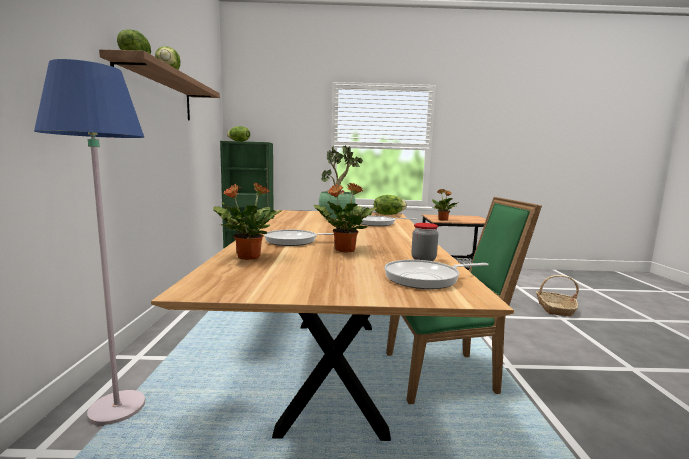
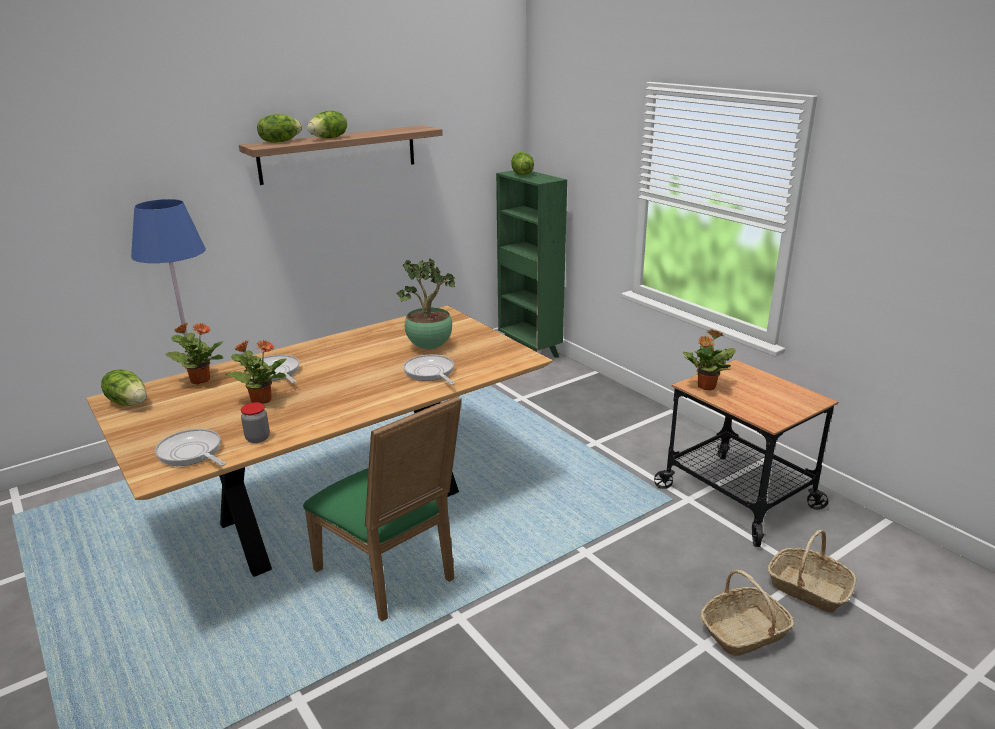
camera: 55 degrees right, 15 degrees up
lettuce [374,195,407,215] -> lettuce moved to [101,370,147,406]
none -> basket [767,530,857,613]

